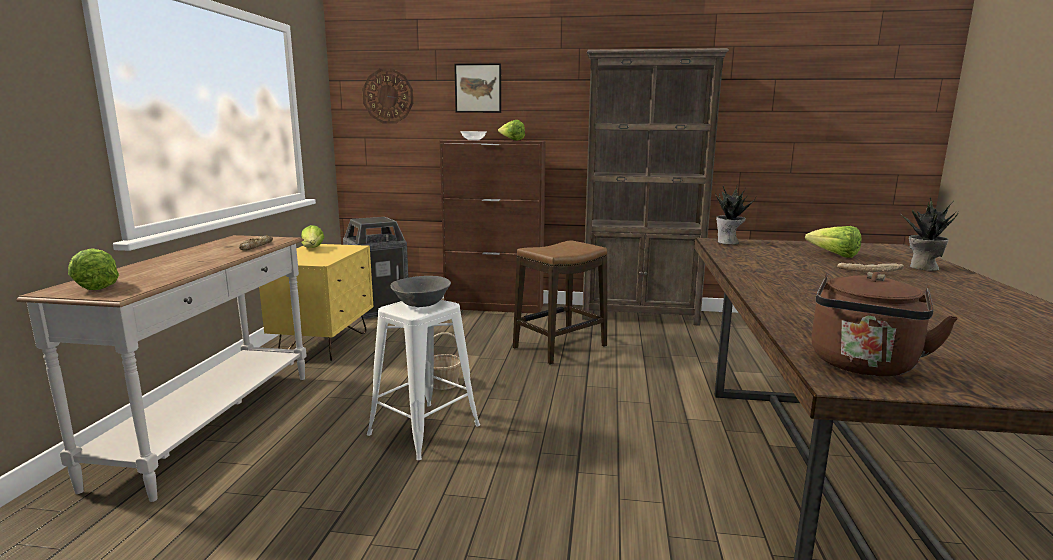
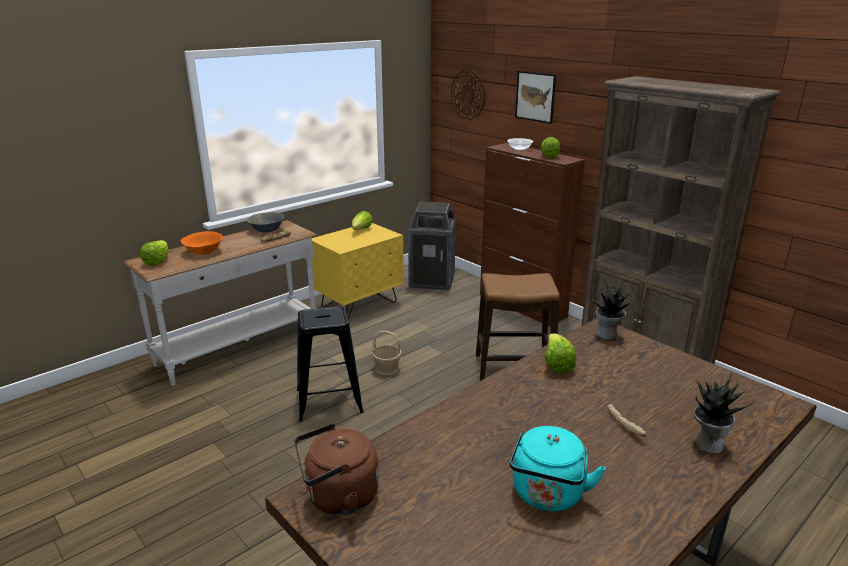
camera: 40 degrees right, 10 degrees up
white stool [367,300,480,460] -> black stool [297,306,364,422]
grey bowl [391,276,451,307] -> grey bowl moved to [247,212,284,233]
lettuce [805,226,861,258] -> lettuce moved to [545,333,576,373]
none -> orange bowl [181,231,223,255]
none -> turquoise kettle [509,426,606,511]

